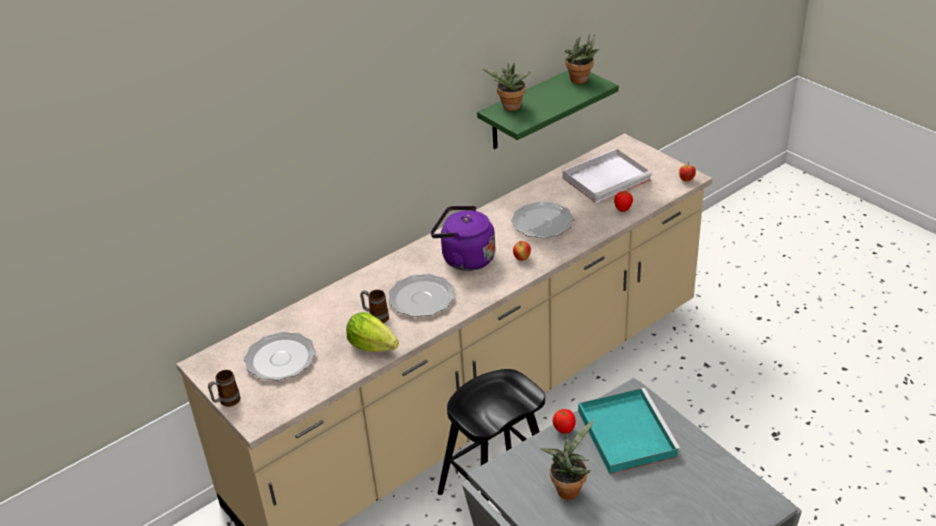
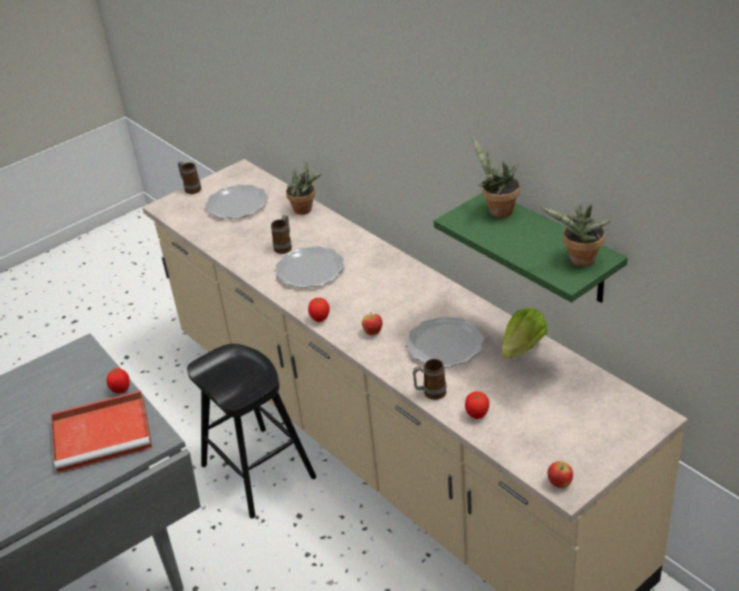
camera: 90 degrees right, 0 degrees up
lettuce [346,312,399,352] -> lettuce moved to [502,308,547,359]
purple kettle [431,206,495,271] -> none
potted plant [541,420,595,499] -> potted plant moved to [286,162,322,215]
white tray [563,149,652,203] -> none
turquoise tray [578,388,681,474] -> red tray [51,390,152,473]
none -> tomato [308,298,330,322]
none -> mug [413,359,446,400]

